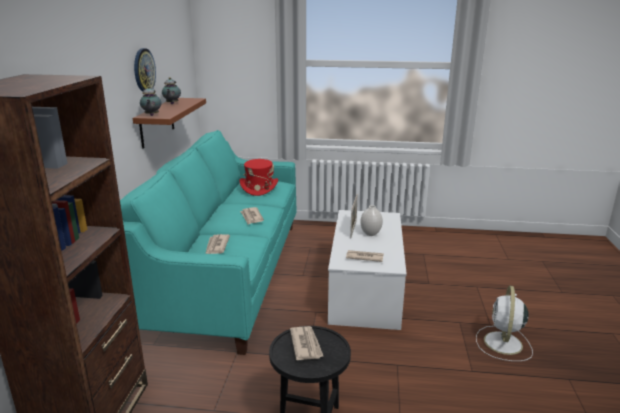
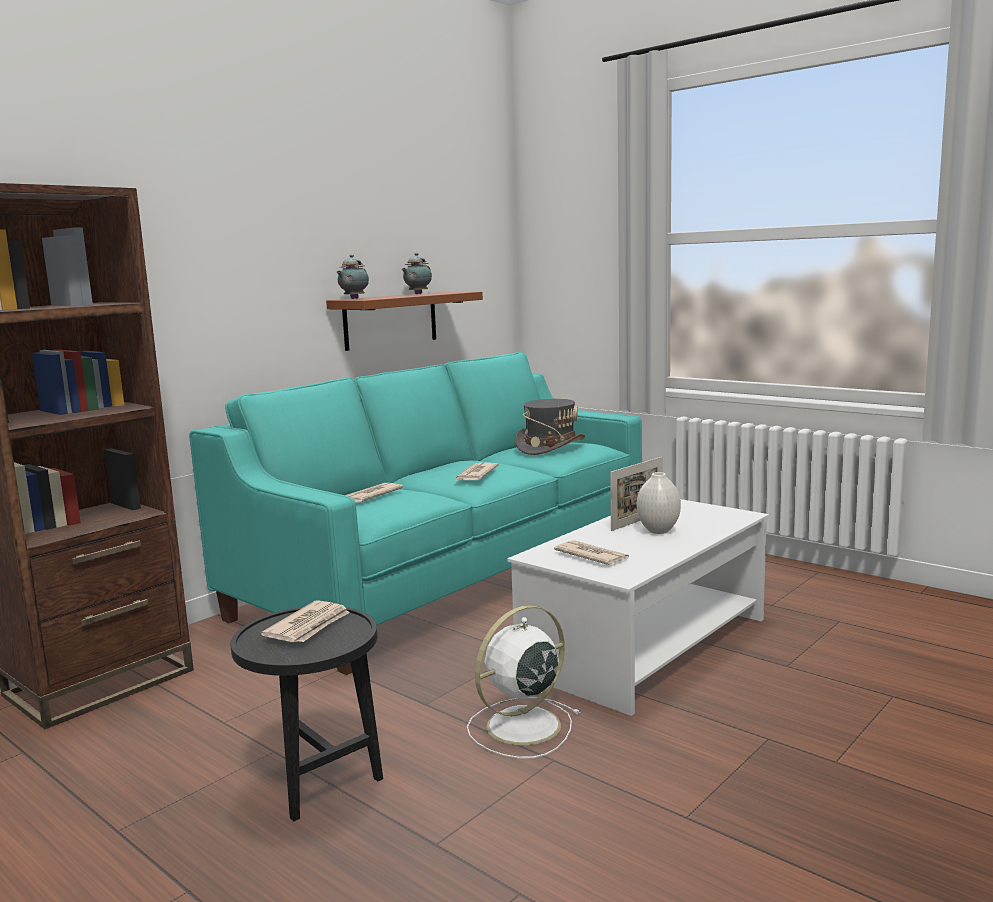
camera: 35 degrees right, 10 degrees down
wall clock [134,48,156,92] -> none
red hat [239,159,278,196] -> grey hat [515,399,585,455]
white fan [476,286,533,361] -> white fan moved to [467,605,580,759]

